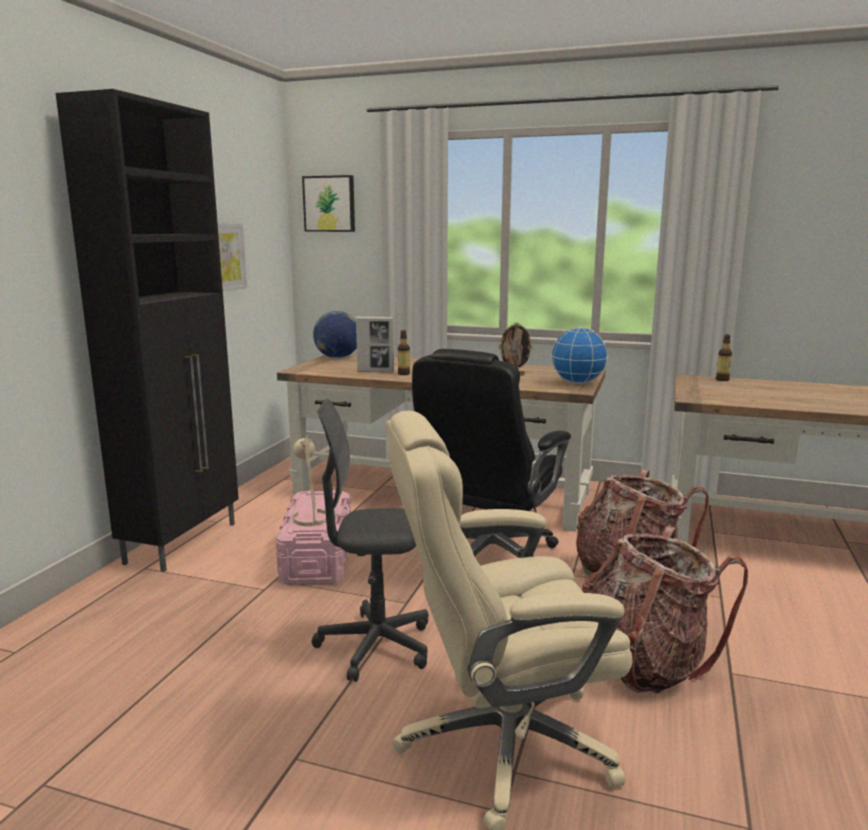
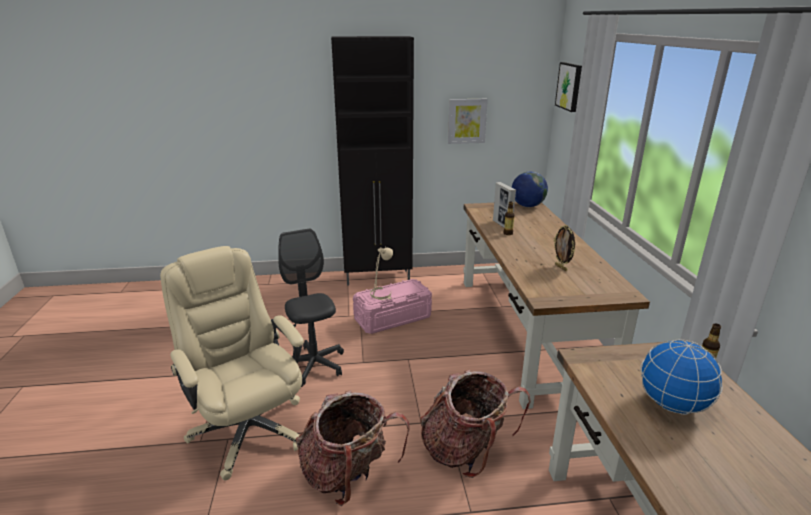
camera: 65 degrees right, 10 degrees up
black office chair [412,349,571,558] -> none
globe [551,327,608,384] -> globe moved to [641,339,723,415]

